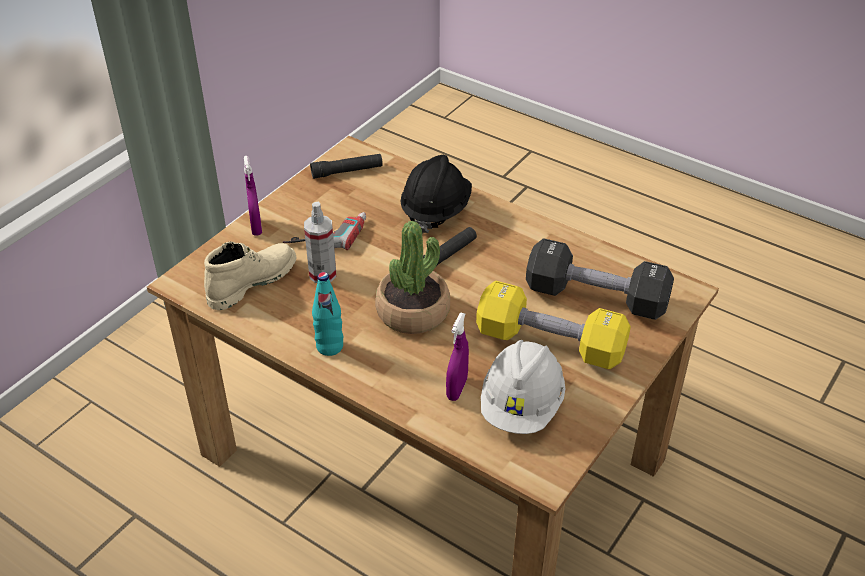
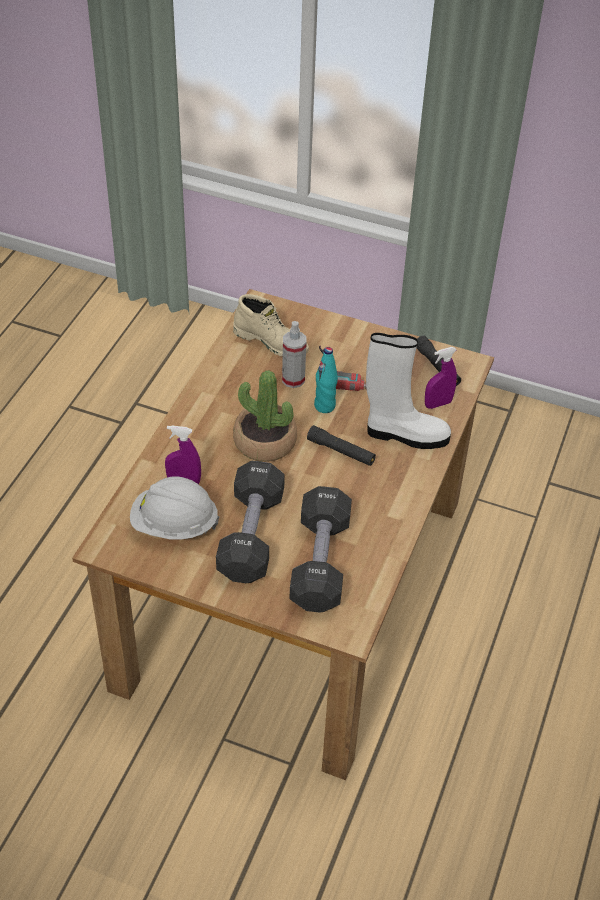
camera: 75 degrees right, 5 degrees up
purple spray bottle [244,156,262,236] -> purple spray bottle moved to [425,347,457,409]
turquoise bottle [312,272,343,356] -> turquoise bottle moved to [314,347,338,413]
black hard hat [400,155,472,234] -> white boot [366,333,451,449]
yellow dumbbell [476,281,631,369] -> black dumbbell [216,461,285,583]

